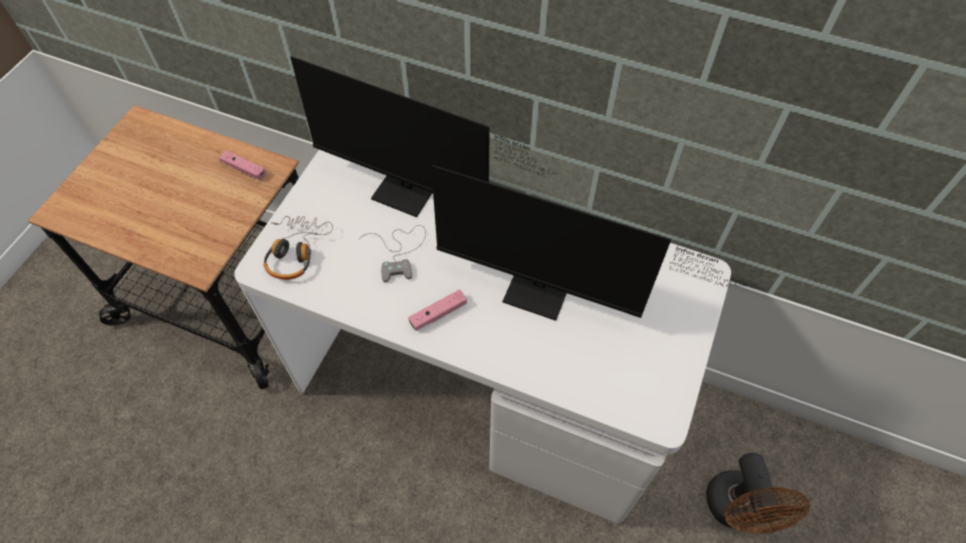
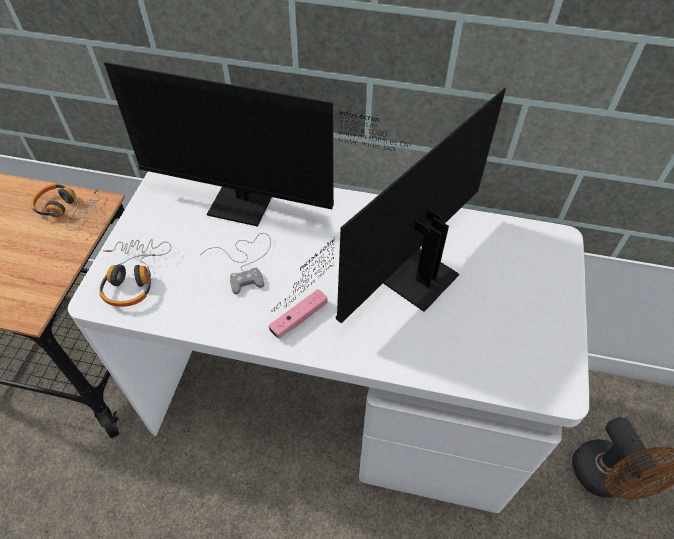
camera: 10 degrees left, 5 degrees down
pink game controller [219,150,266,180] -> headphones [31,184,101,230]
monitor [431,165,747,321] -> monitor turned 120 degrees clockwise [271,88,506,323]

